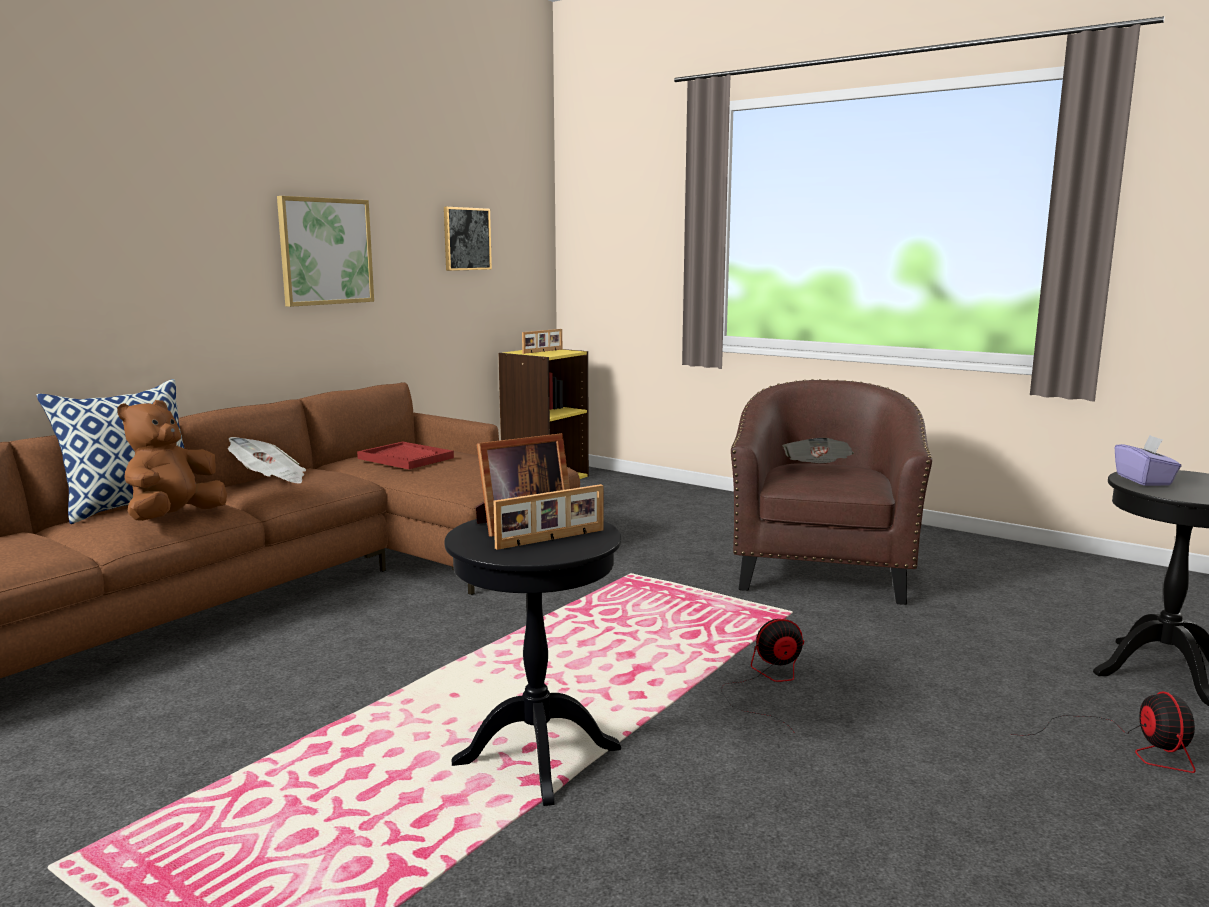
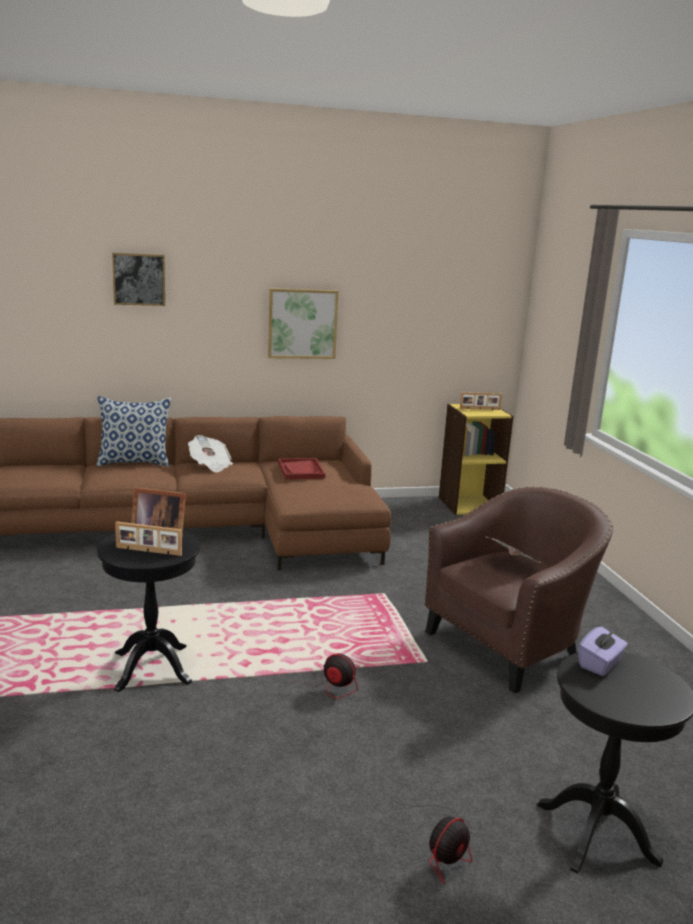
camera: 40 degrees right, 5 degrees up
brown plush toy [117,400,227,521] -> none
picture [444,207,492,271] -> picture moved to [112,253,165,306]

